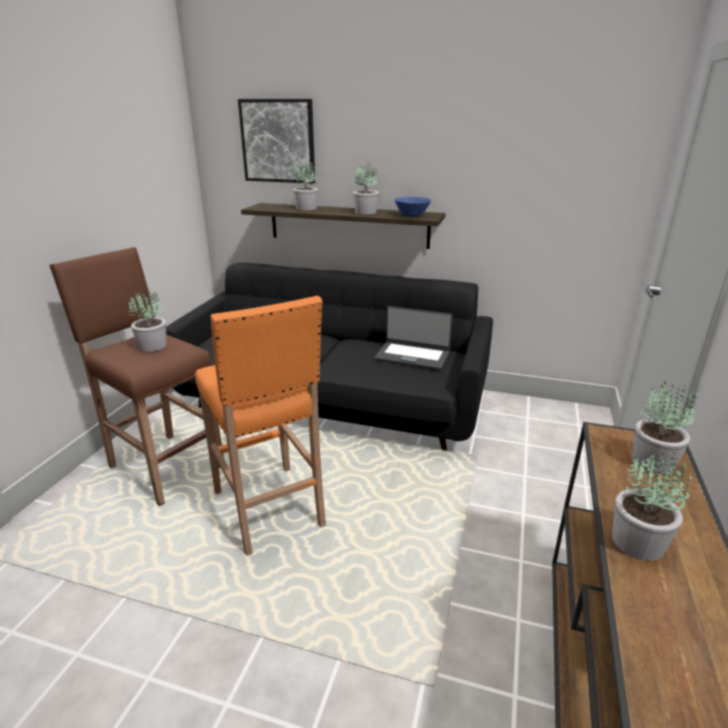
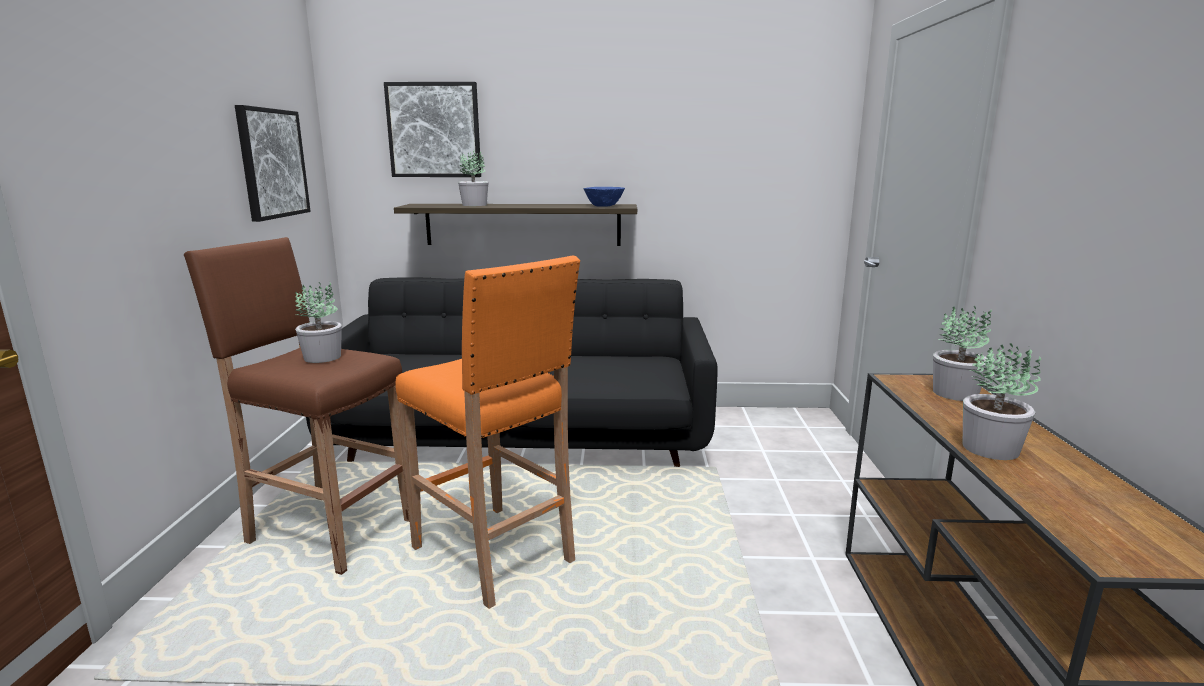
camera: 15 degrees left, 10 degrees down
potted plant [353,162,379,215] -> none
laptop [374,306,453,370] -> none
none -> picture [235,105,311,222]

